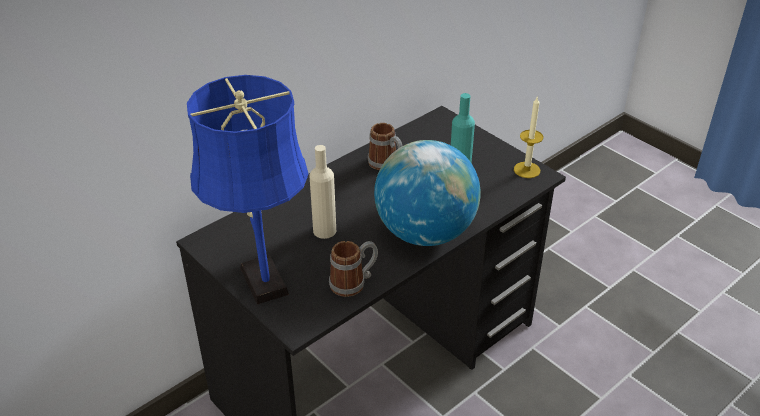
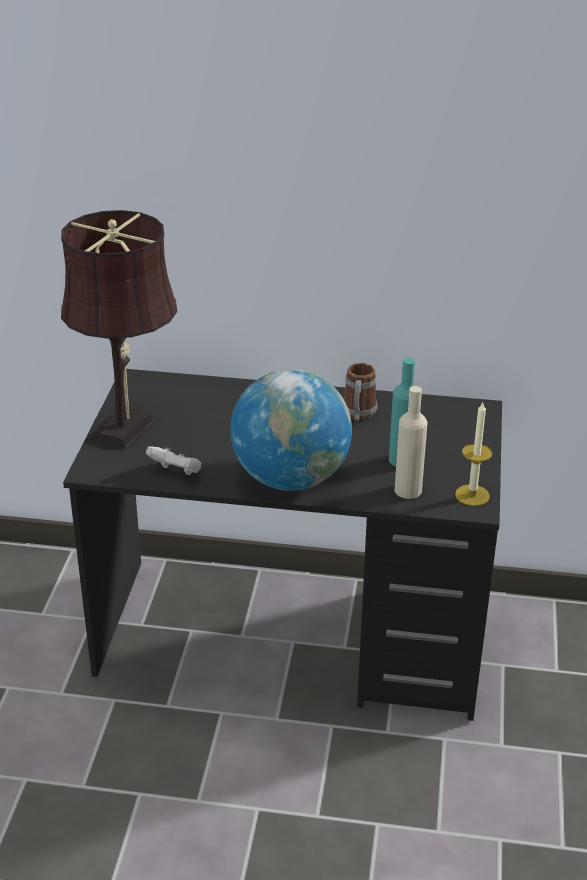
camera: 50 degrees right, 5 degrees down
blue table lamp [187,75,308,304] -> brown table lamp [61,210,177,448]
beige bottle [309,145,336,239] -> beige bottle moved to [395,386,427,499]
mug [329,241,378,297] -> white game controller [146,446,201,475]

